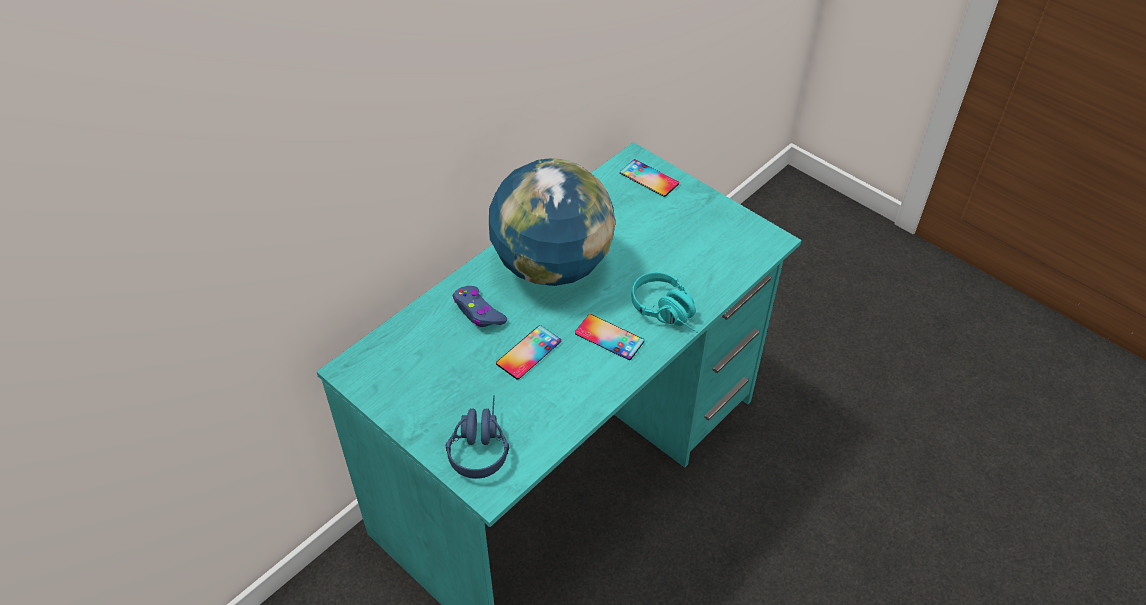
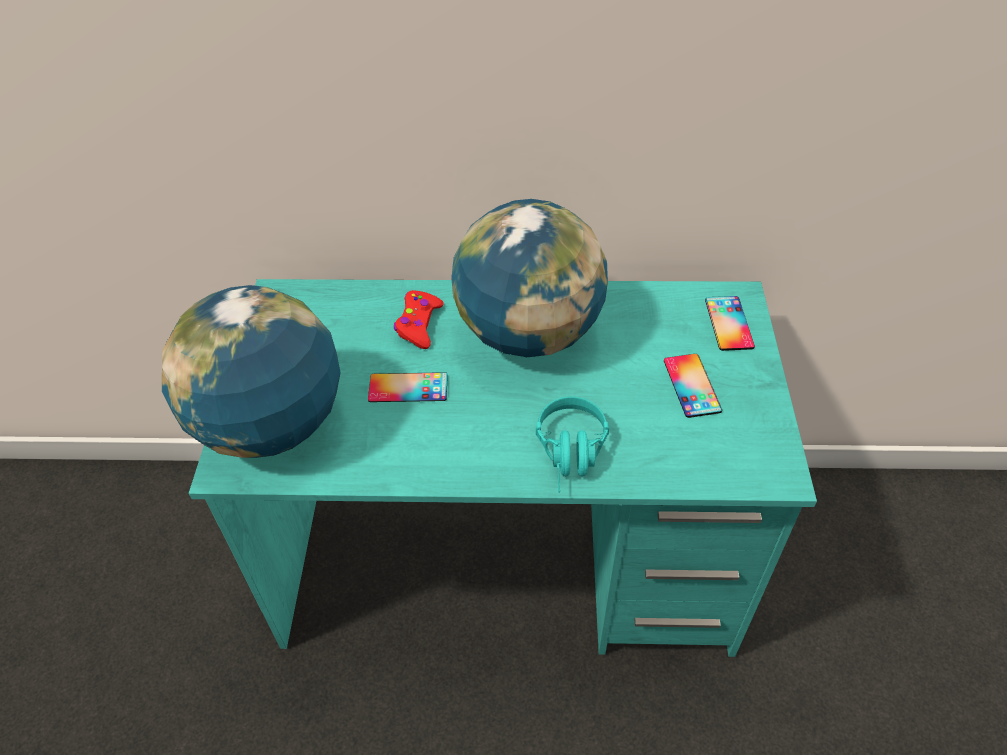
camera: 50 degrees right, 0 degrees up
blue headphones [446,395,509,479] -> globe [162,285,341,458]
blue game controller [453,286,507,327] -> red game controller [394,290,444,349]
phone [575,314,644,360] -> phone moved to [664,354,722,418]

